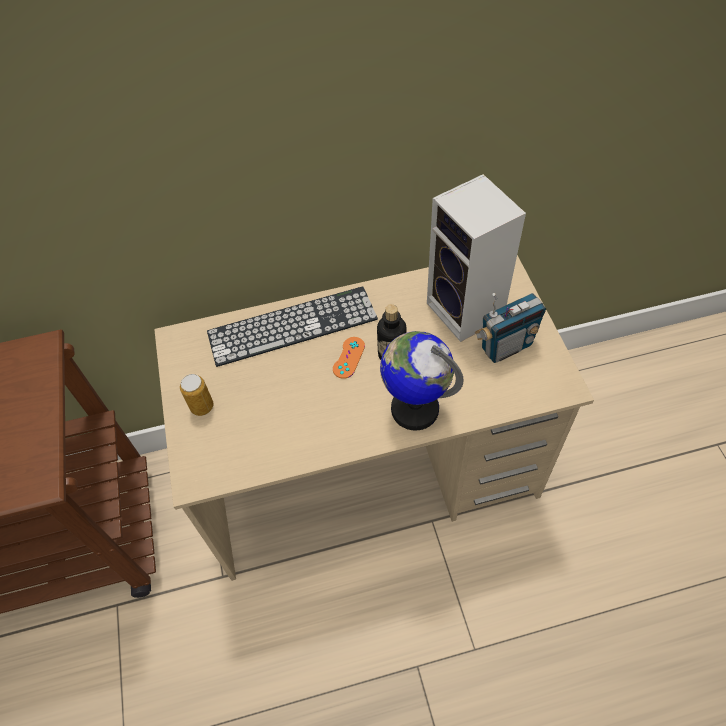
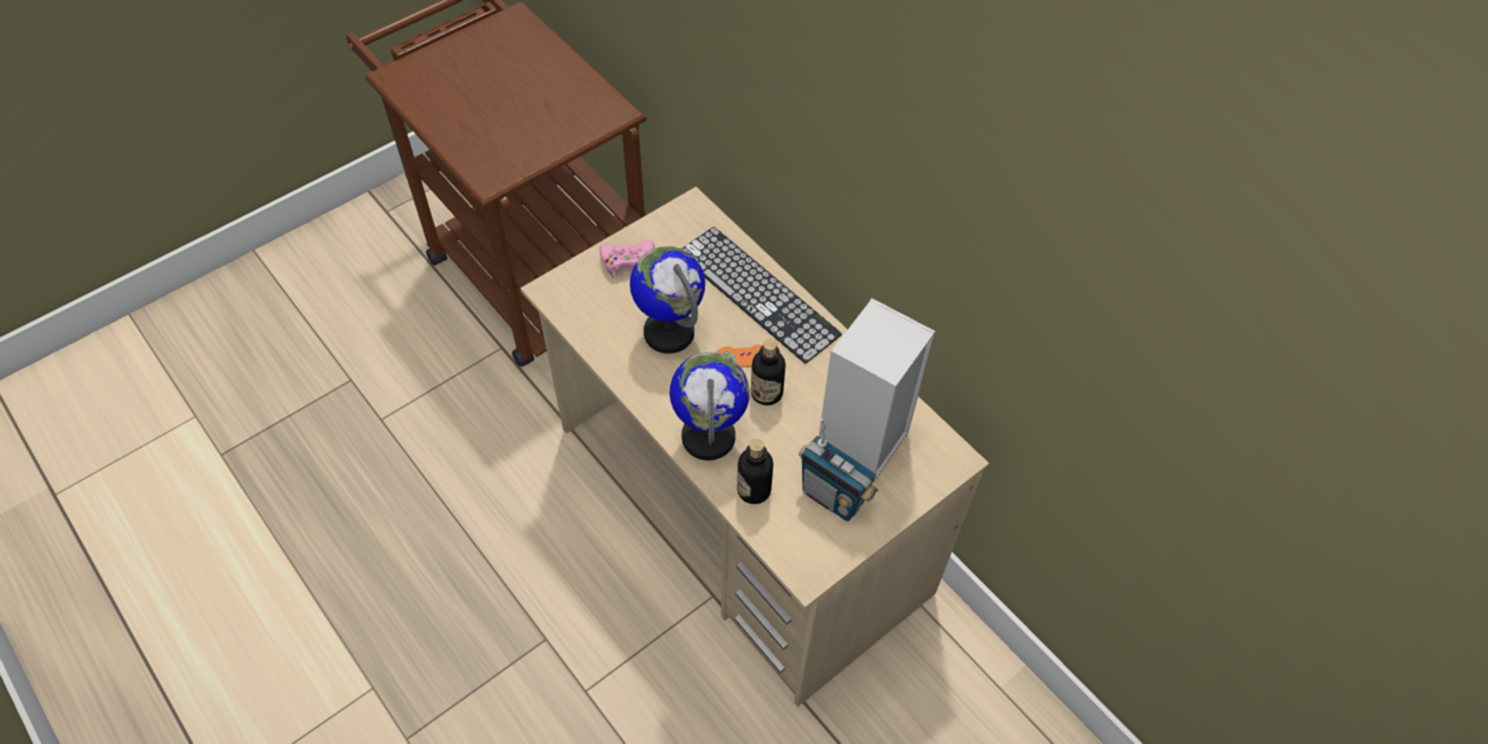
camera: 60 degrees right, 0 degrees up
can [180,374,213,416] -> pink game controller [600,240,654,278]
none -> globe [630,246,705,354]
none -> bottle [737,439,773,504]

